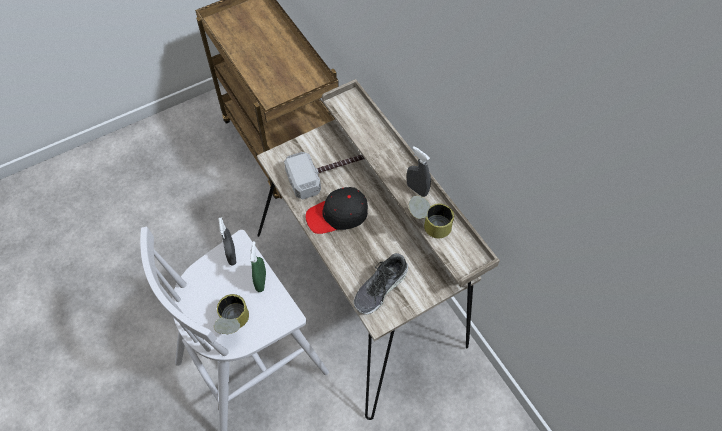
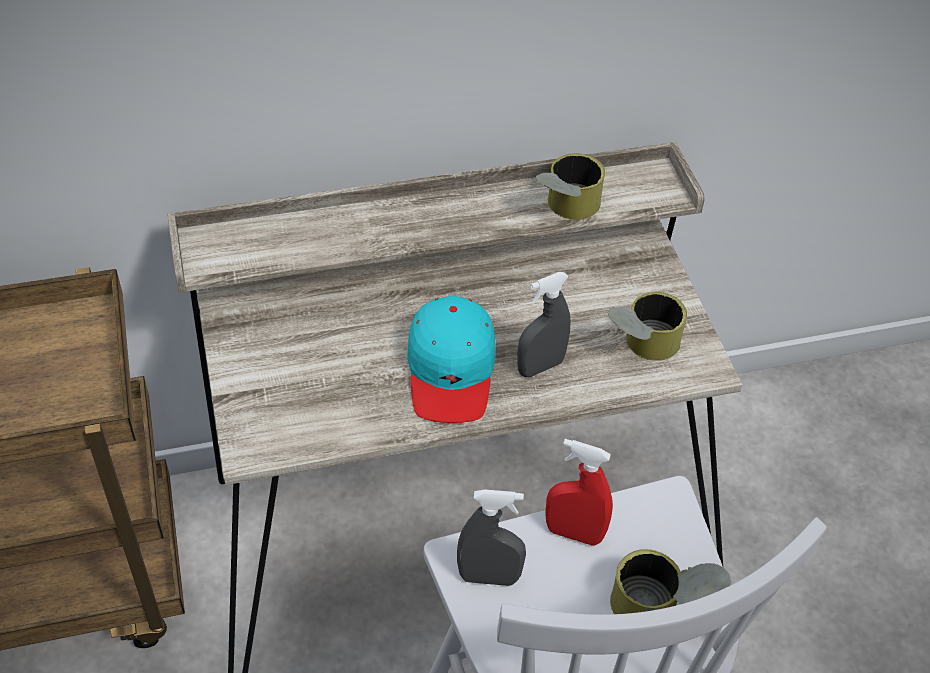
camera: 75 degrees left, 10 degrees down
green spray bottle [250,241,266,292] -> red spray bottle [545,439,613,546]
hammer [284,152,365,199] -> none
black cap [305,187,368,234] -> turquoise cap [408,296,495,423]
shoe [353,253,408,315] -> can [608,292,687,361]
grey spray bottle [407,146,431,197] -> grey spray bottle moved to [517,272,571,377]

